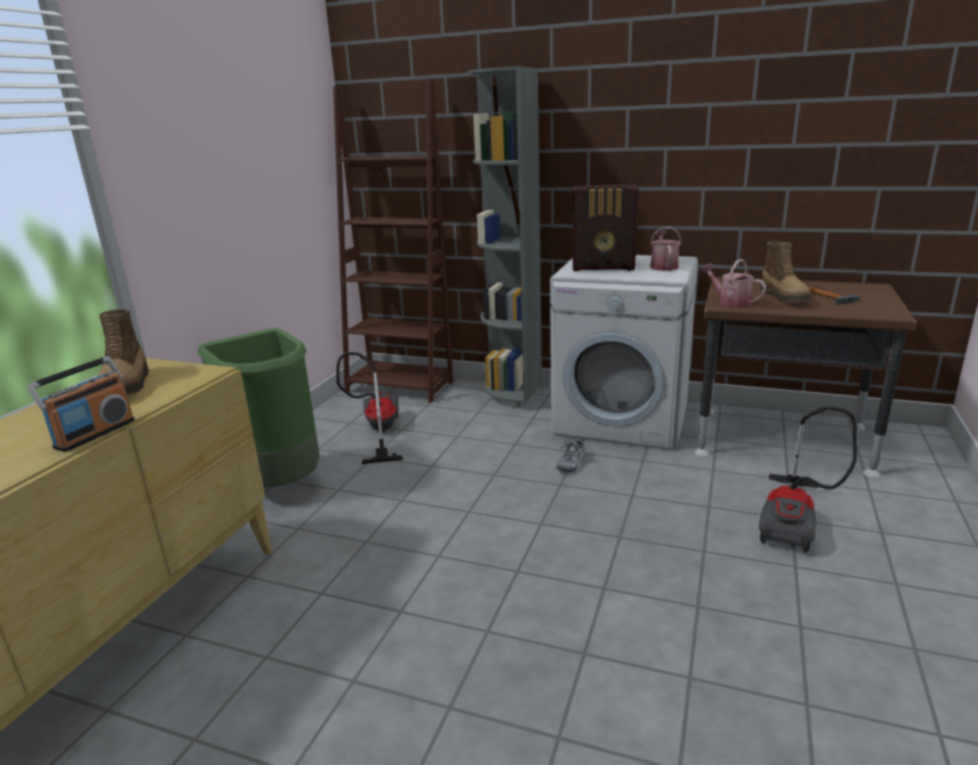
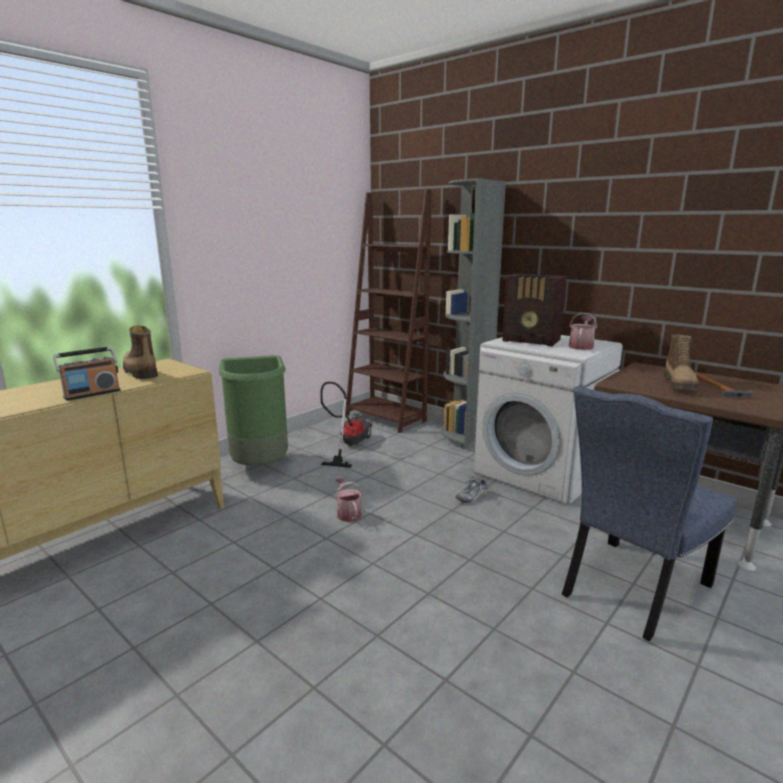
camera: 20 degrees right, 5 degrees down
boot [97,308,149,395] -> boot turned 135 degrees clockwise [123,325,158,379]
watering can [701,259,766,308] -> watering can moved to [335,477,362,522]
vacuum cleaner [759,406,858,553] -> blue chair [562,386,737,641]

